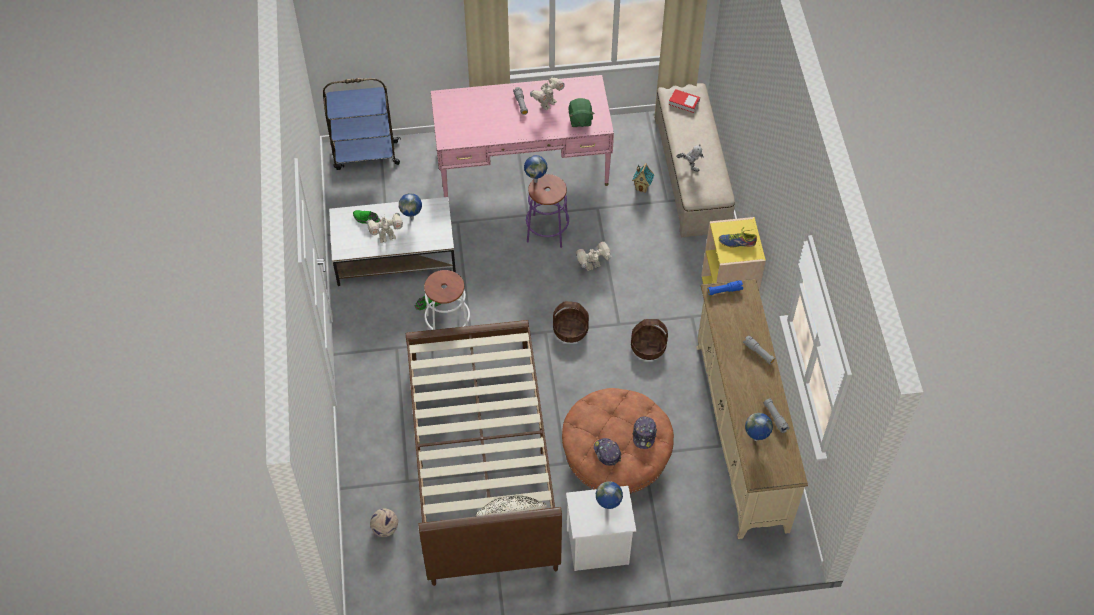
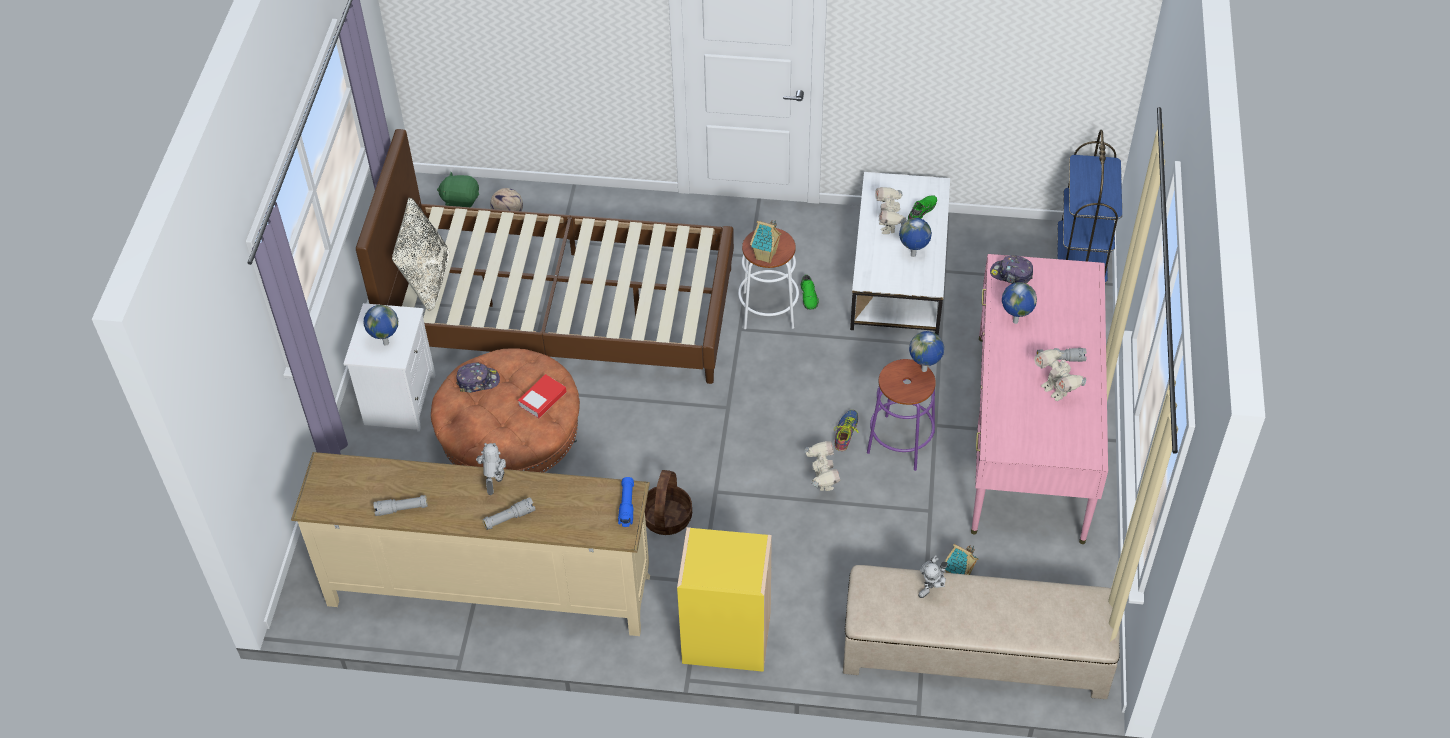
camera: 105 degrees right, 5 degrees down
basket [553,301,589,343] -> none
green plush toy [569,98,595,127] -> green plush toy moved to [437,172,479,207]
cap [633,416,657,449] -> cap moved to [990,255,1033,284]
book [669,89,700,113] -> book moved to [518,374,566,419]
shoe [719,227,757,248] -> shoe moved to [834,410,859,451]
globe [745,413,773,441] -> globe moved to [1002,282,1037,324]
none -> toy robot [476,443,506,495]
none -> toy house [750,220,782,264]

